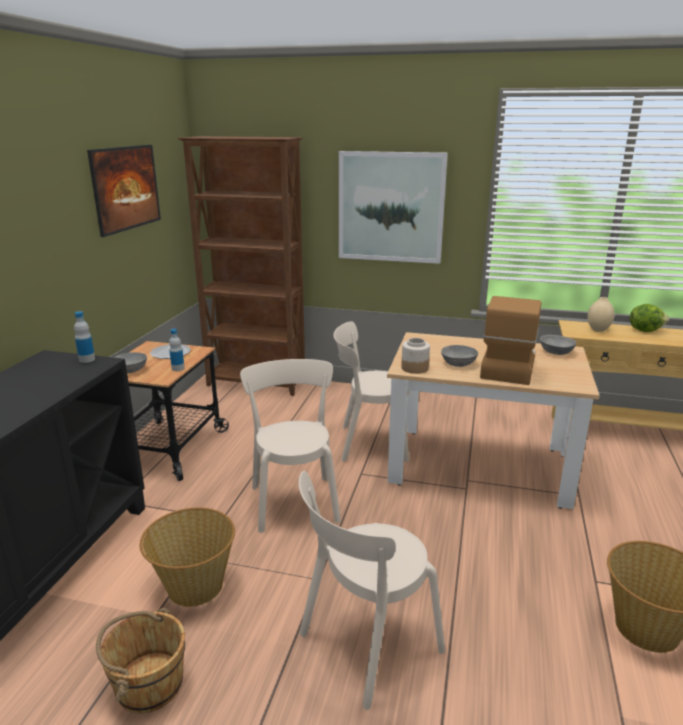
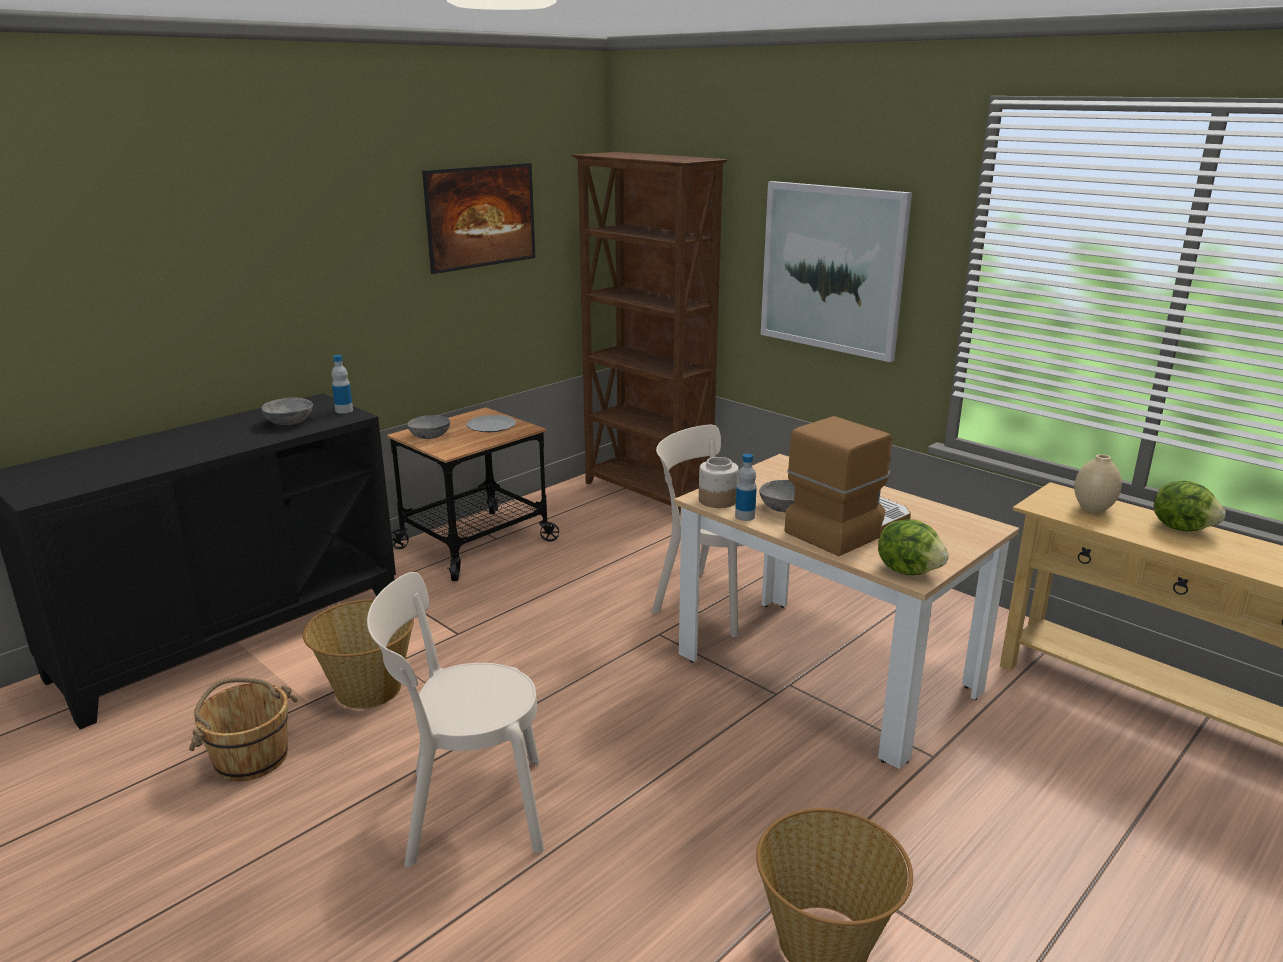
camera: 30 degrees right, 0 degrees up
bottle [169,329,184,371] -> bottle moved to [735,454,757,521]
beige chair [240,359,341,533] -> none
grey bowl [540,335,576,355] -> grey bowl moved to [261,397,313,425]
none -> lettuce [878,519,949,575]

